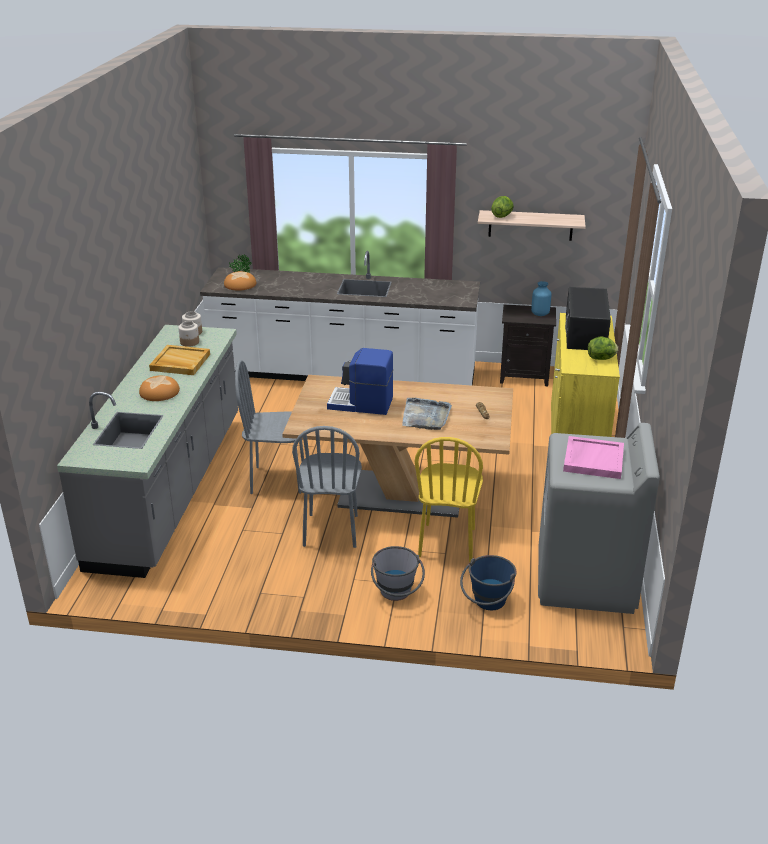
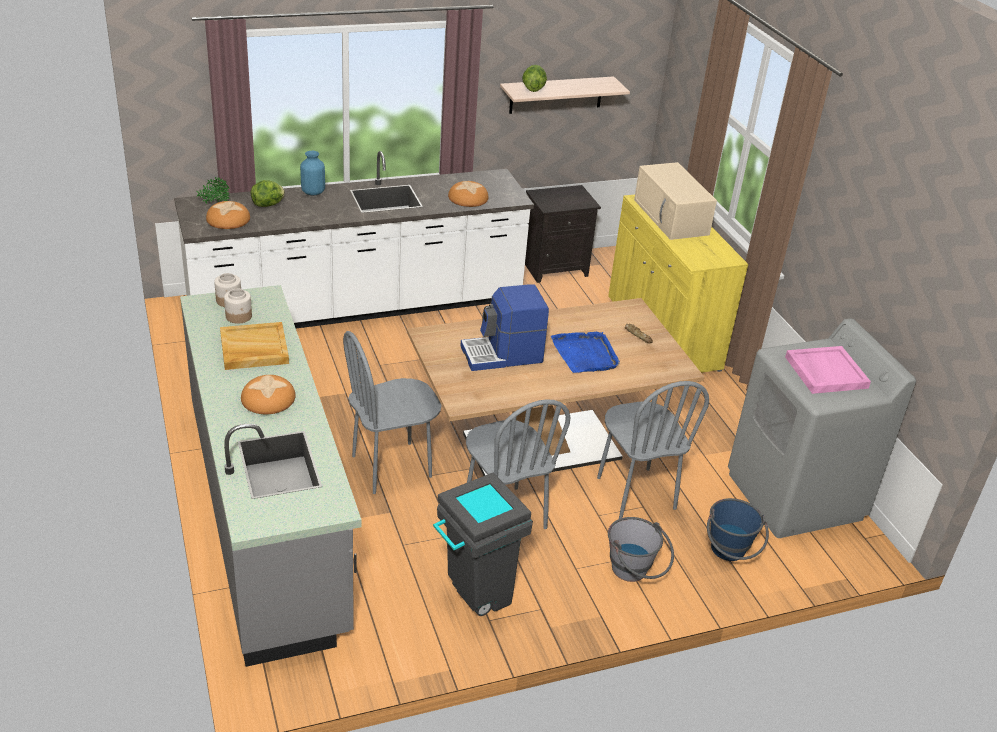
camera: 30 degrees left, 5 degrees up
grey tray [402,398,452,430] -> blue tray [551,332,620,373]
yellow chair [414,437,483,562] -> grey chair [597,381,709,519]
blue vase [531,281,551,316] -> blue vase moved to [300,151,325,195]
black microwave [565,287,611,350] -> beige microwave [634,162,717,240]
lettuce [588,336,619,360] -> lettuce moved to [250,180,285,207]
none -> grey trash can [433,473,533,616]
none -> bread [448,181,488,207]

